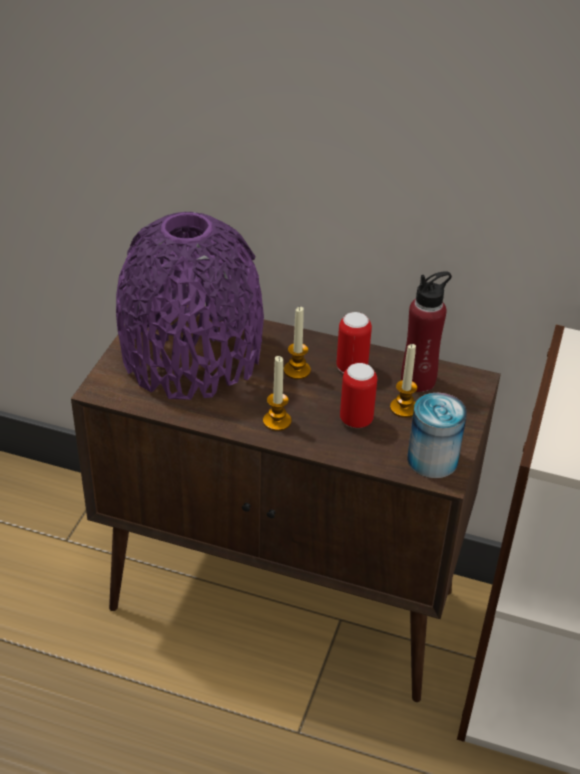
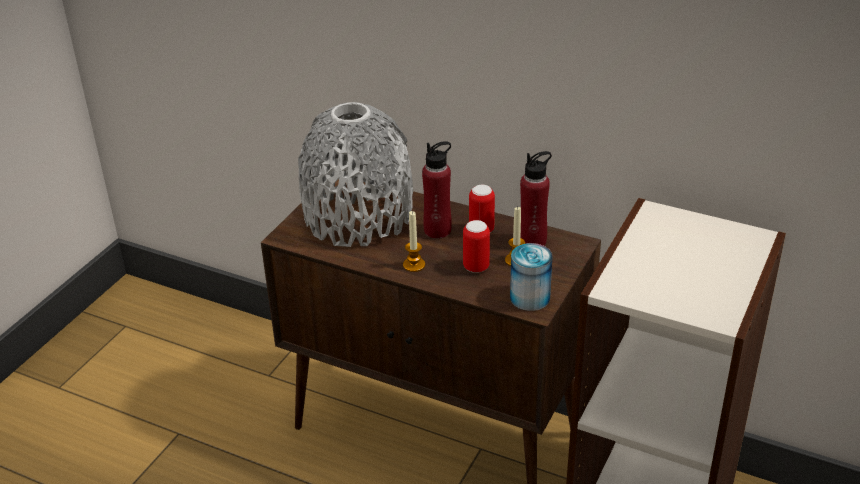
camera: 10 degrees right, 5 degrees down
purple vase [116,212,264,400] -> grey vase [298,102,413,247]
candle [284,307,311,379] -> red bottle [422,141,452,239]

